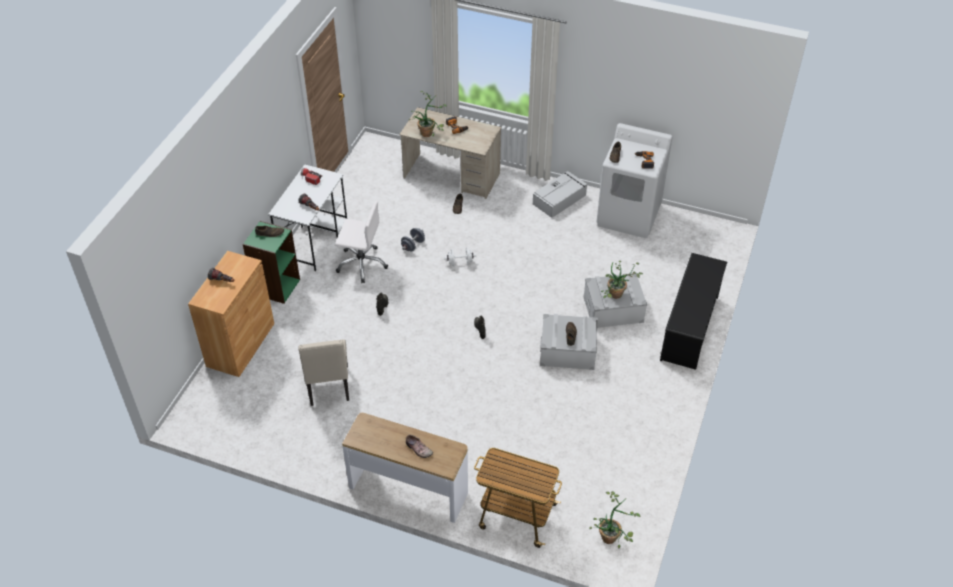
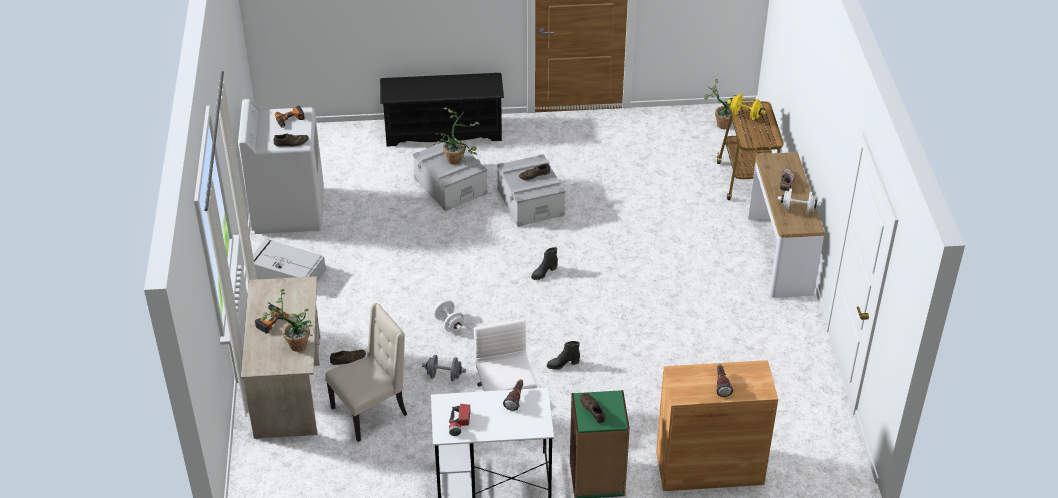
camera: 115 degrees left, 5 degrees down
beige chair [298,340,349,406] -> beige chair moved to [325,303,407,442]
none -> yellow dumbbell [727,94,765,120]
none -> white dumbbell [777,188,821,215]

